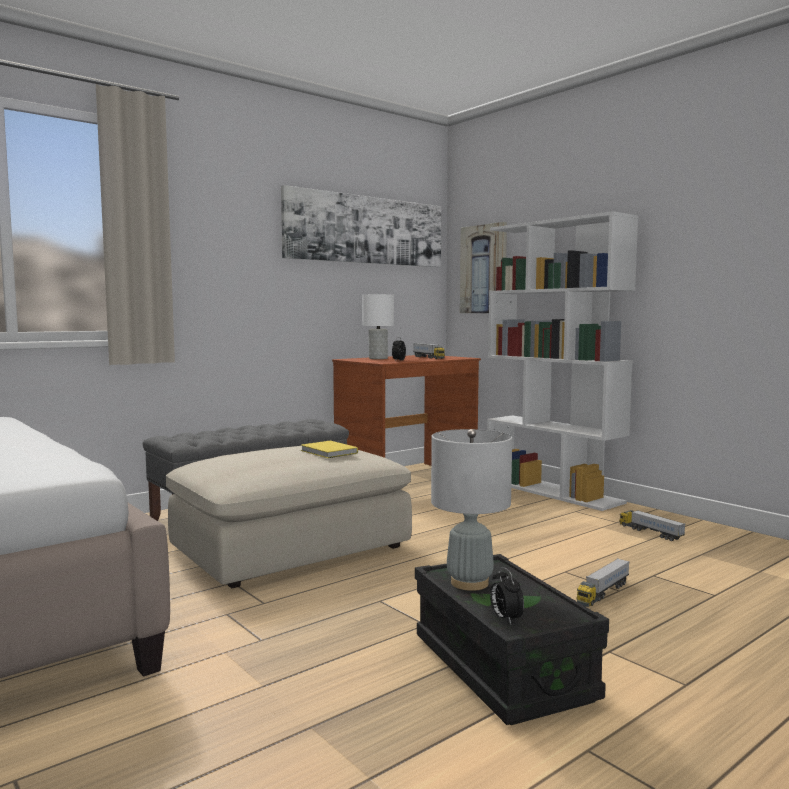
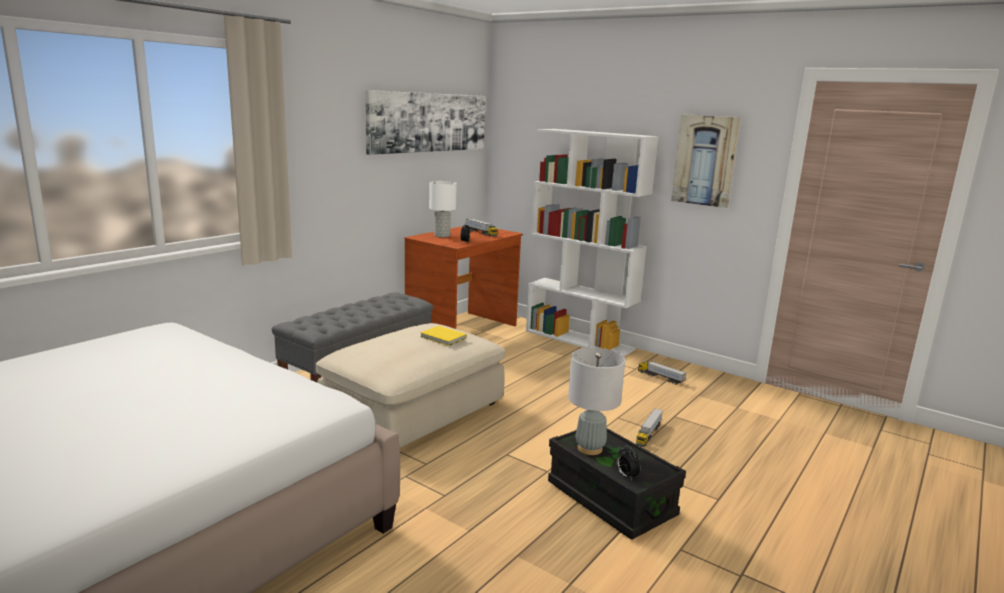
camera: 15 degrees left, 10 degrees up
picture [460,222,507,313] -> picture moved to [671,115,740,208]

